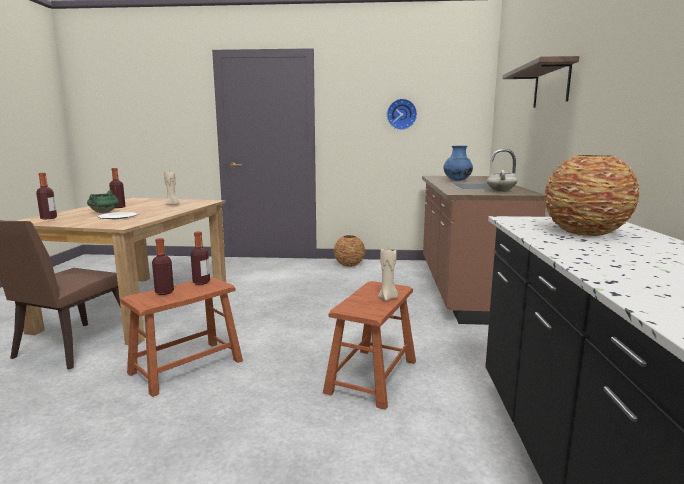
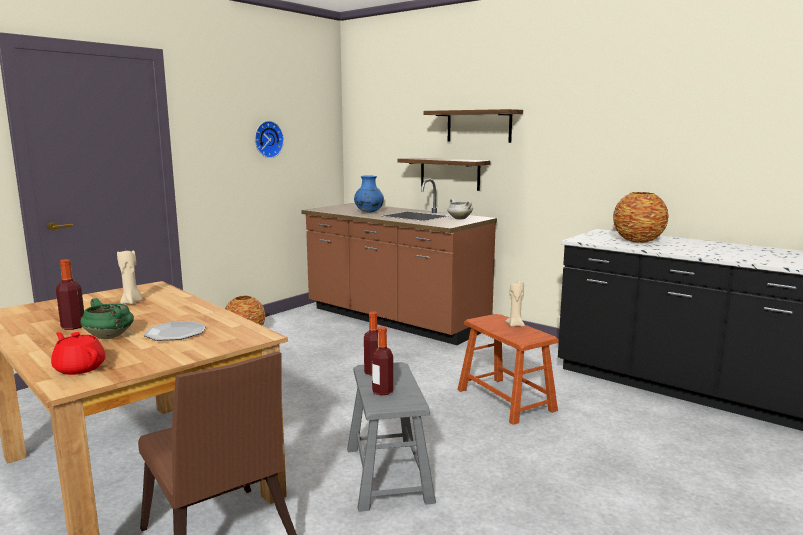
camera: 55 degrees left, 0 degrees up
bottle [36,173,57,219] -> red teapot [51,332,106,375]
brown stool [120,277,243,397] -> grey stool [347,362,436,512]
none -> shelf [397,158,490,191]

